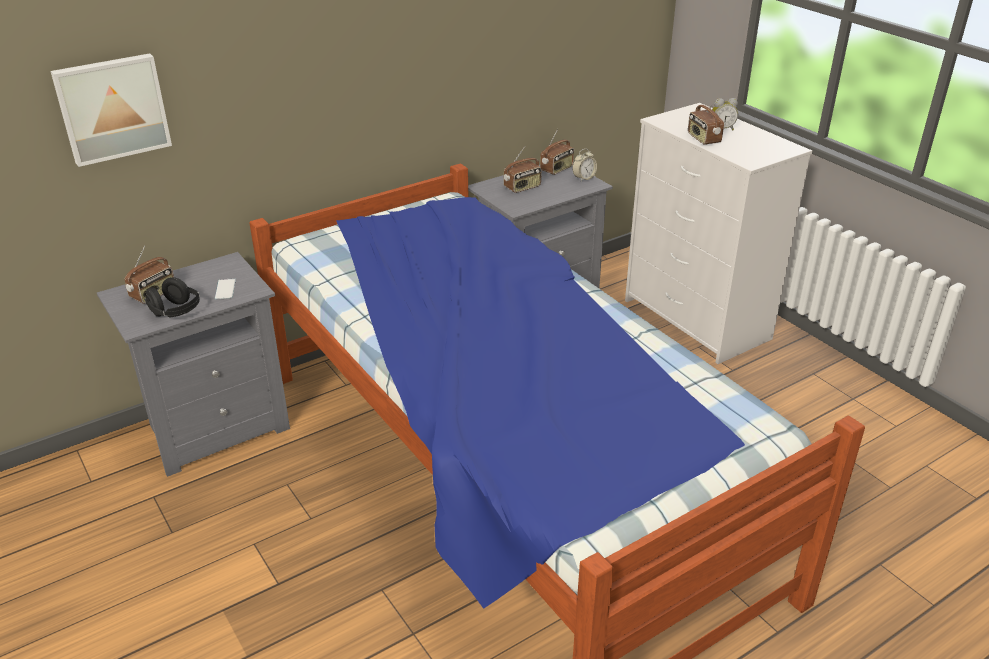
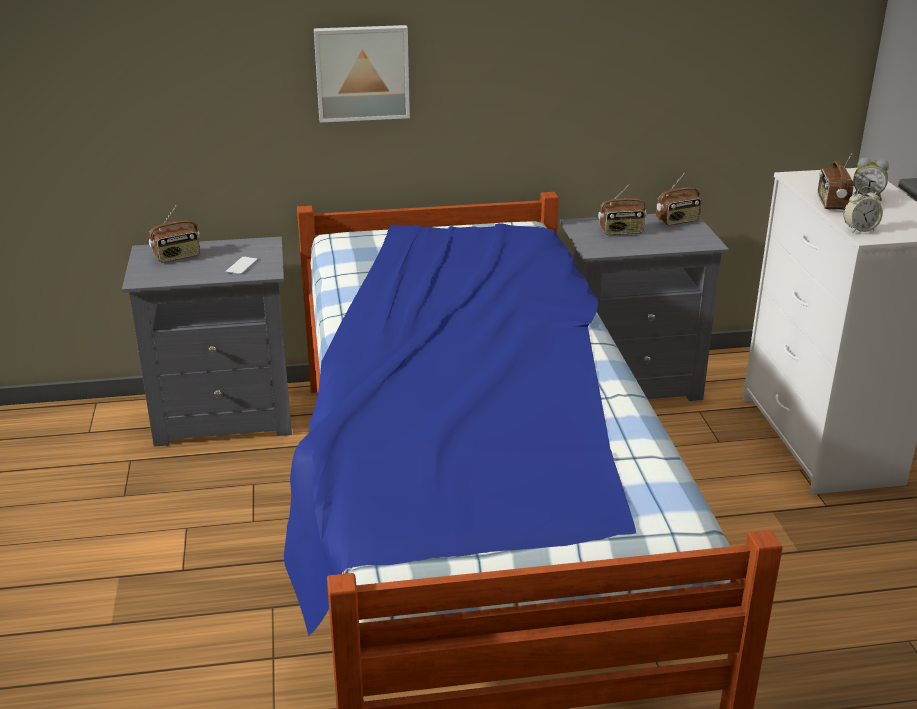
camera: 25 degrees right, 5 degrees down
picture [50,53,172,167] -> picture moved to [314,25,410,123]
black headphones [144,277,200,317] -> none
alarm clock [572,149,597,181] -> alarm clock moved to [843,186,883,233]

